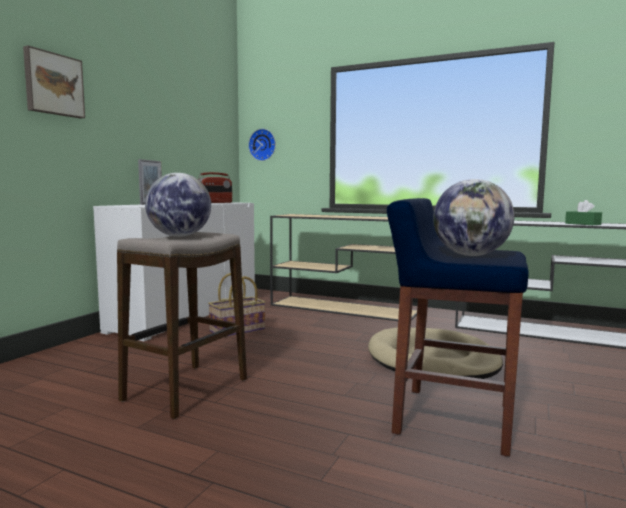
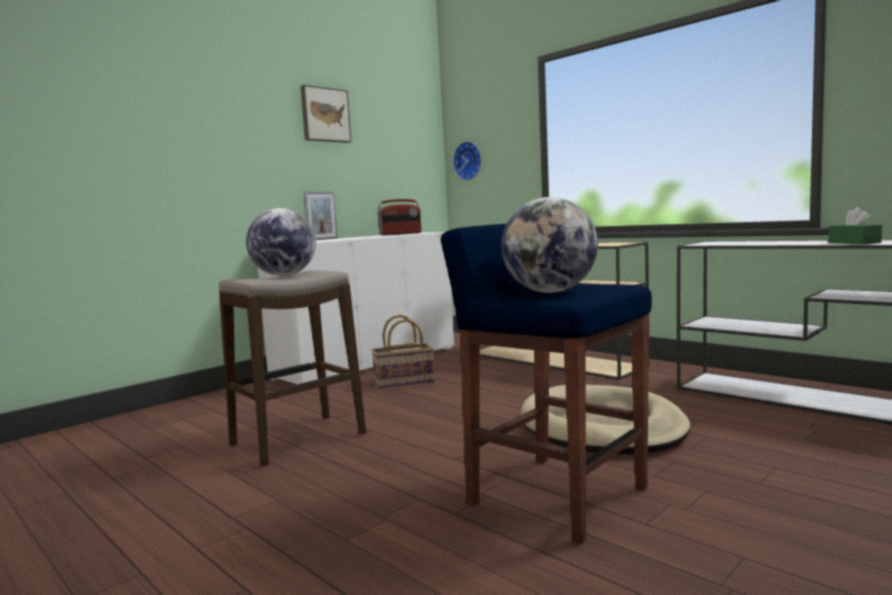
camera: 20 degrees right, 0 degrees up
picture [23,46,85,119] -> picture moved to [301,85,351,143]

